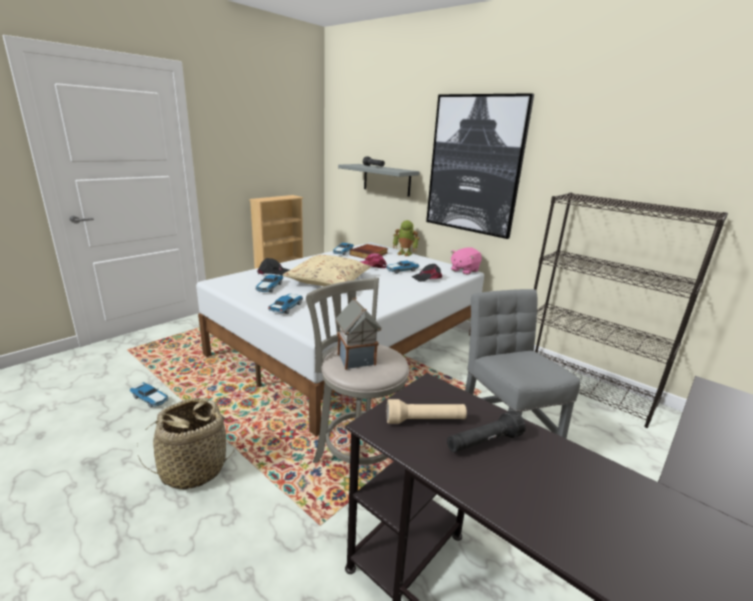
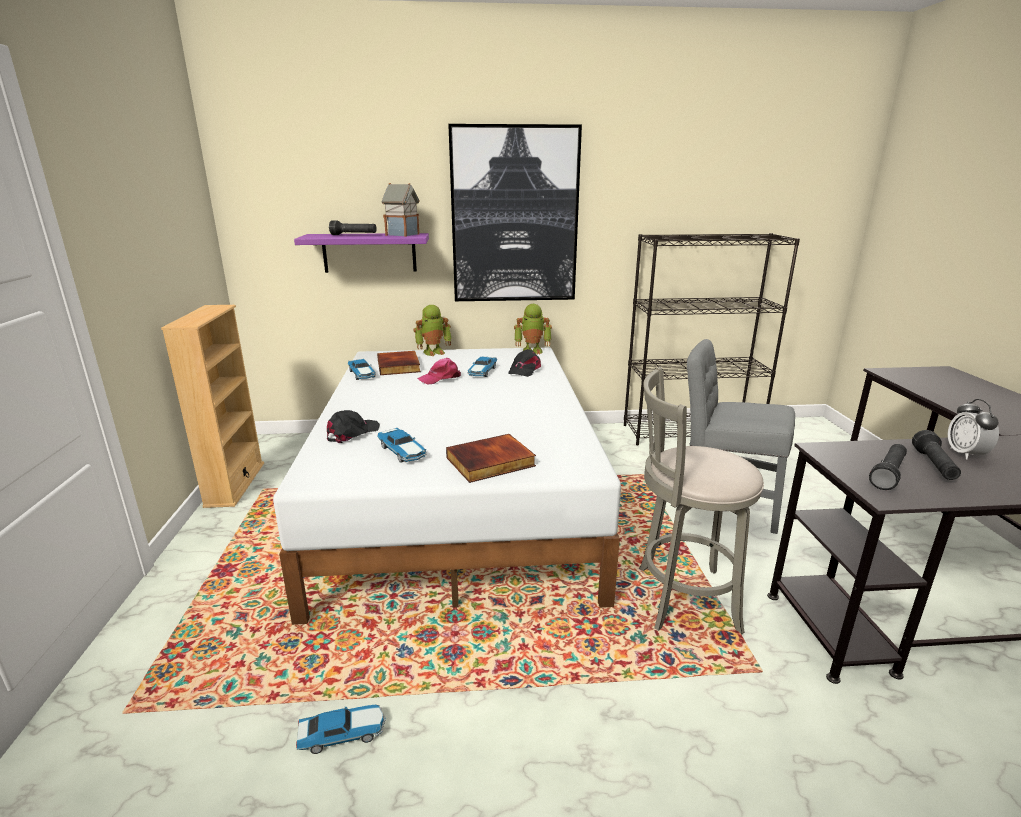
camera: 45 degrees left, 0 degrees up
basket [137,398,235,490] -> none
toy car [268,294,303,314] -> book [446,434,536,483]
beige pillow [283,255,371,286] -> none
toy house [336,297,382,370] -> toy house moved to [382,183,420,237]
grey shelf [338,164,419,197] -> purple shelf [294,233,429,273]
beige flashlight [387,399,467,424] -> black flashlight [869,444,907,490]
pink plush toy [451,247,482,275] -> toy robot [514,304,552,355]
none -> alarm clock [948,399,999,460]

